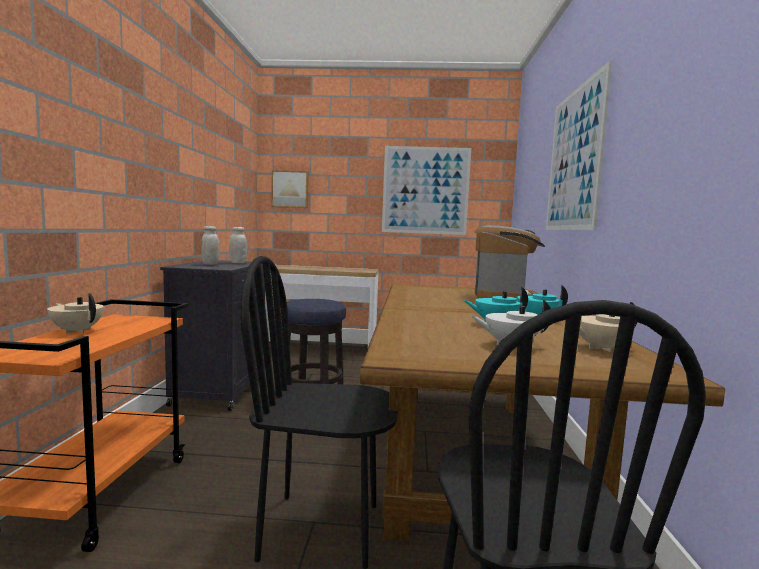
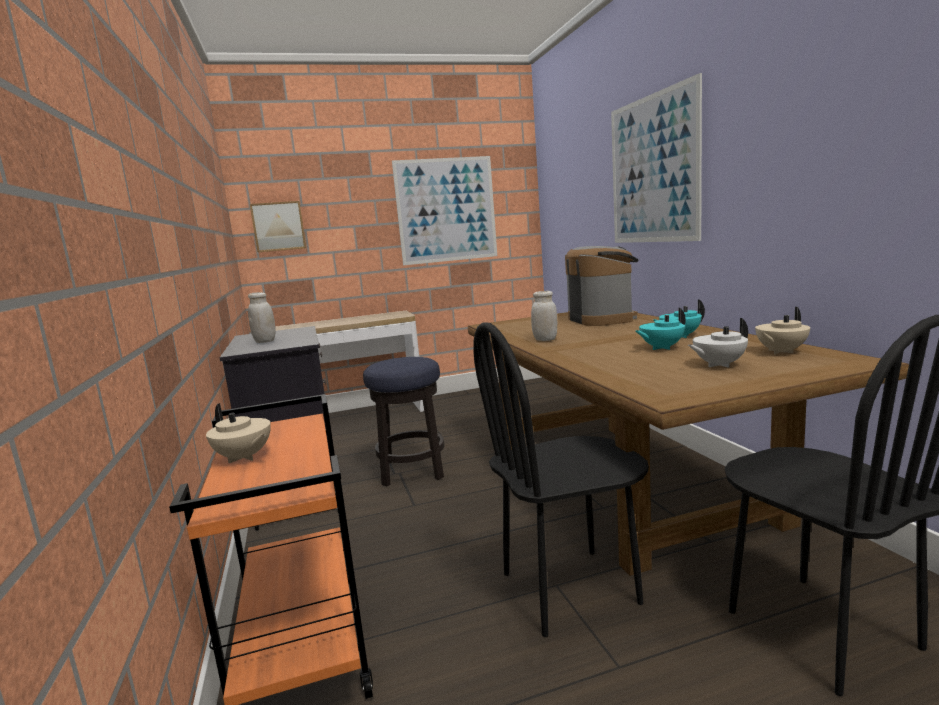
camera: 20 degrees left, 5 degrees up
beige teapot [47,293,104,333] -> beige teapot turned 150 degrees counterclockwise [206,403,271,463]
white jar [229,227,247,263] -> white jar moved to [531,291,558,341]

